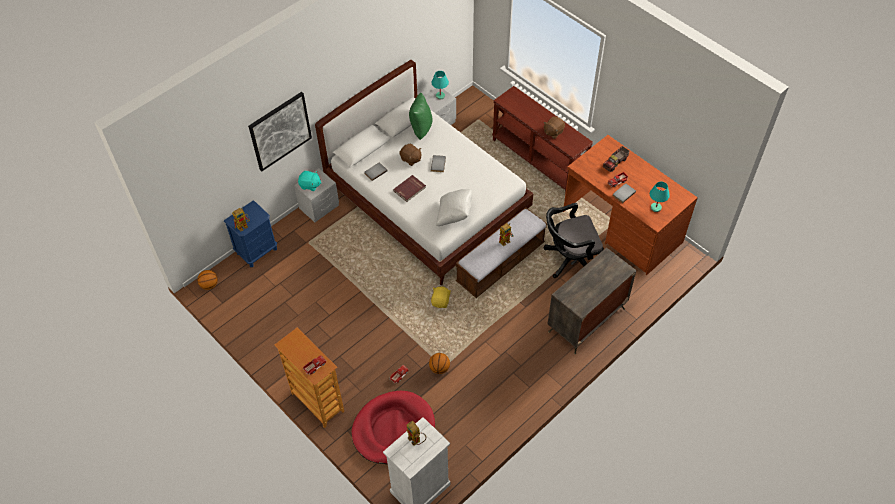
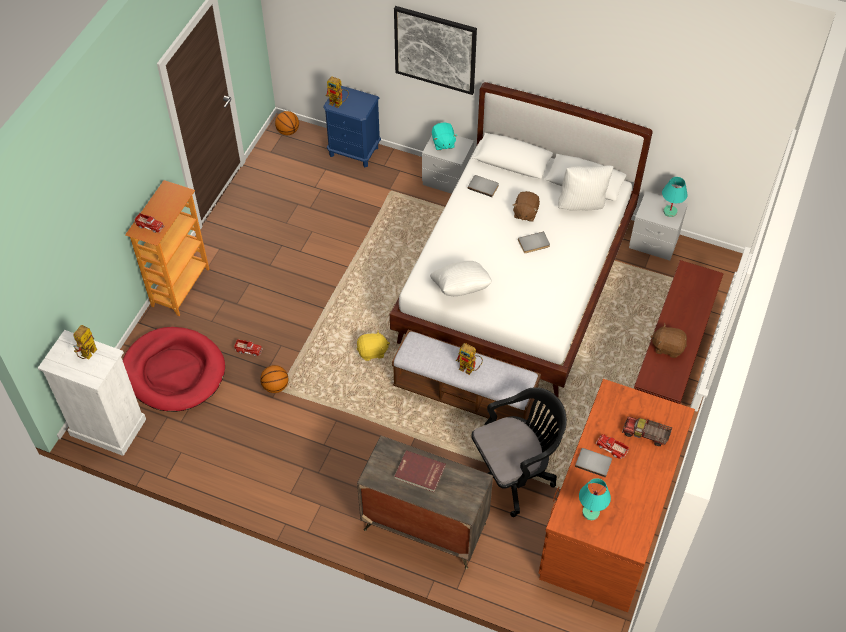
camera: 65 degrees right, 0 degrees up
red book [393,175,426,202] -> red book moved to [394,450,446,492]
green pillow [409,93,433,140] -> white pillow [558,165,614,211]
black office chair [543,203,604,278] -> black office chair turned 105 degrees clockwise [471,388,567,517]

